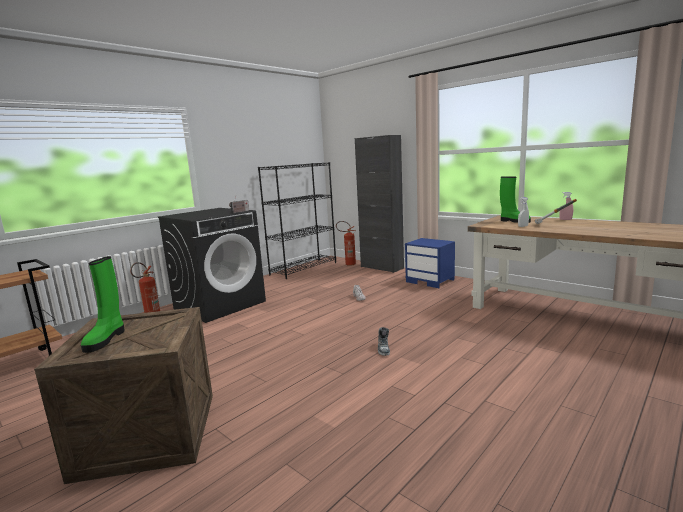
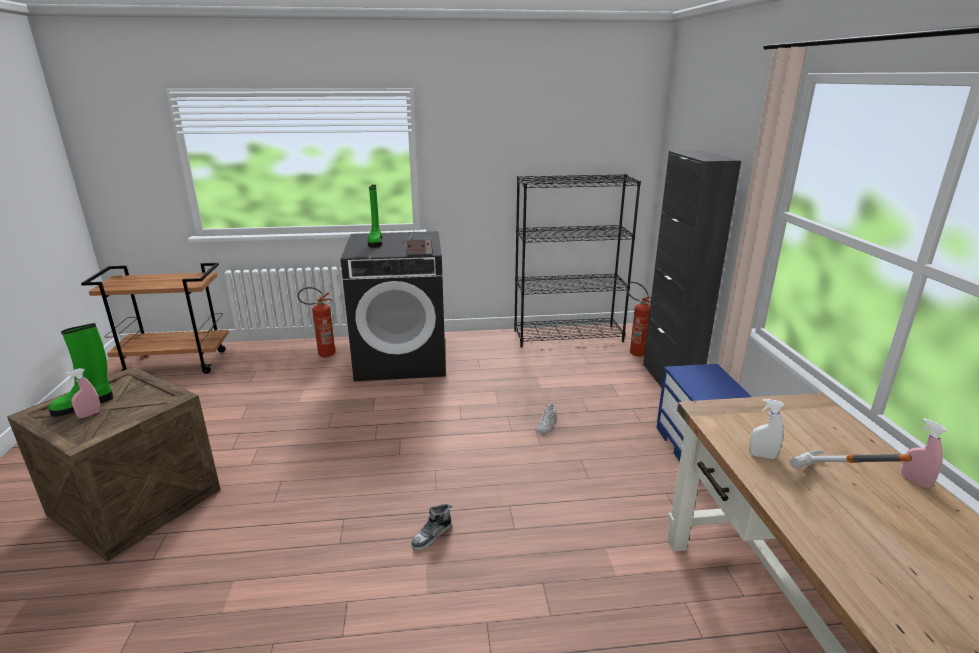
camera: 40 degrees right, 10 degrees up
green boot [500,176,531,223] -> green boot moved to [368,185,382,247]
none -> pink spray bottle [65,368,101,418]

